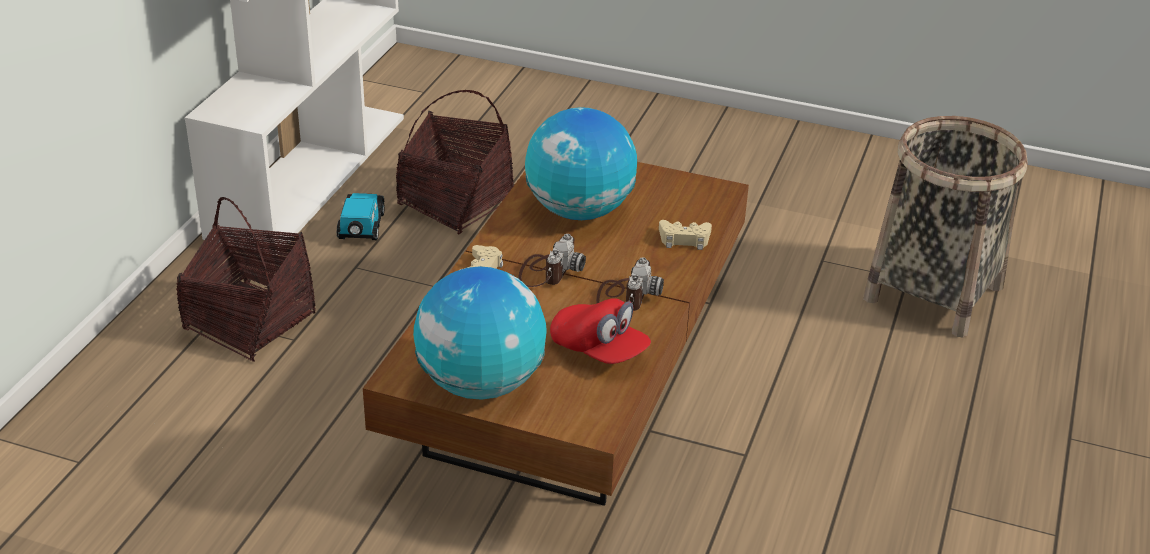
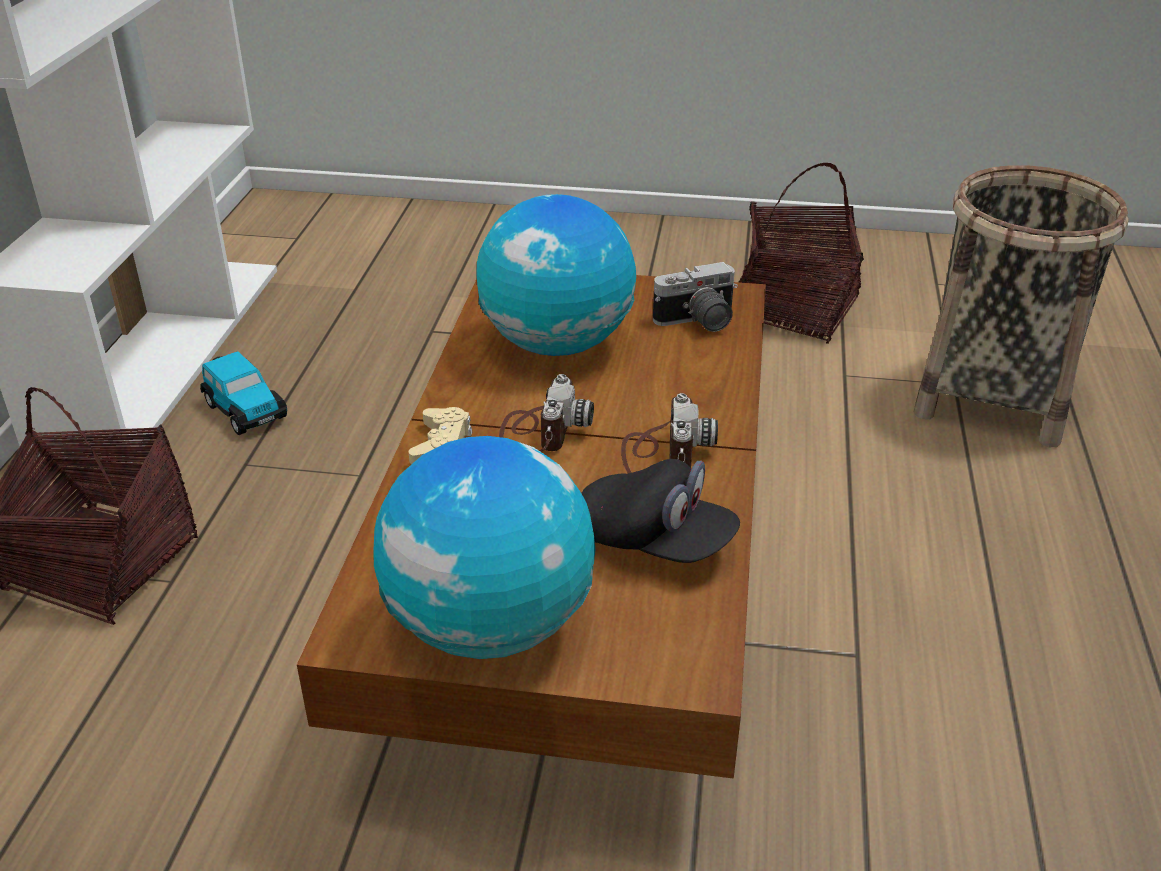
camera: 10 degrees left, 0 degrees up
toy car [337,193,384,240] -> toy car turned 150 degrees clockwise [200,351,287,435]
basket [396,90,514,235] -> basket moved to [739,163,864,344]
red cap [550,298,651,364] -> black cap [581,459,740,563]
beige game controller [659,220,712,250] -> none
none -> camera [653,262,738,332]

